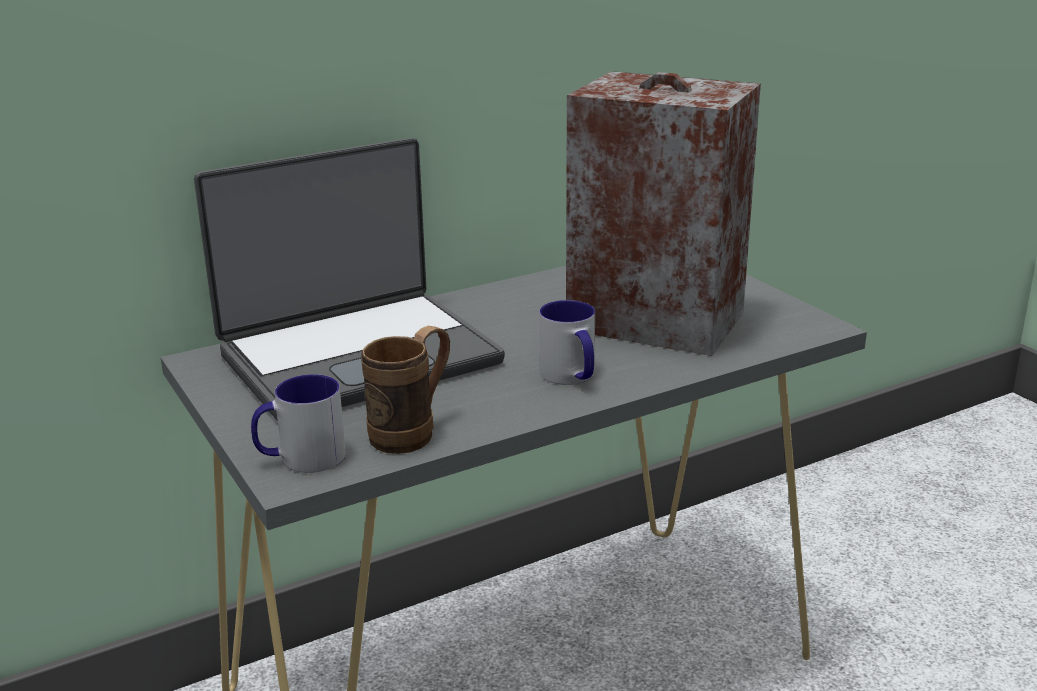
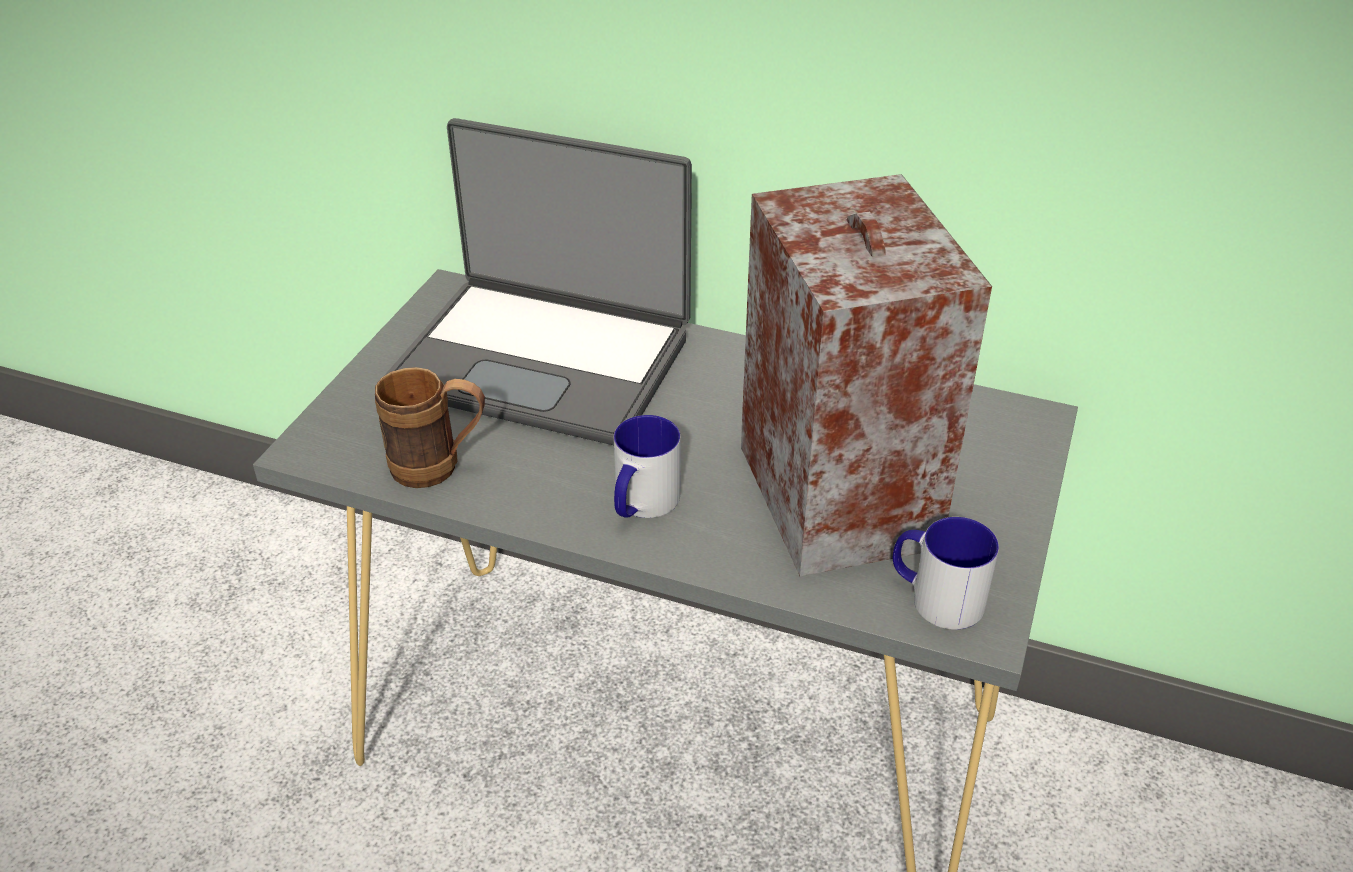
camera: 50 degrees right, 15 degrees up
mug [251,374,346,473] -> mug moved to [893,517,999,630]

